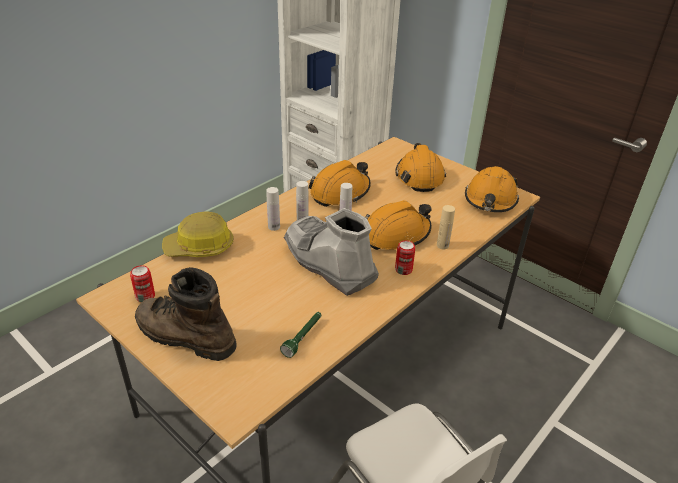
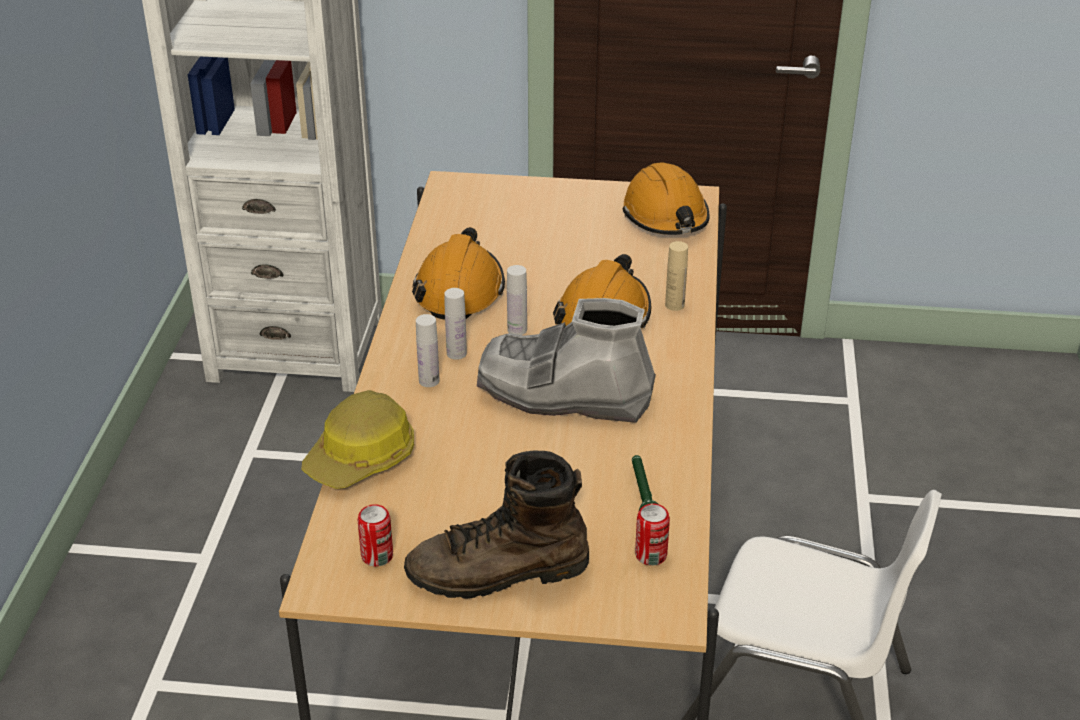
camera: 35 degrees left, 0 degrees up
orange hard hat [395,143,446,192] -> none
can [395,240,415,275] -> can moved to [635,503,670,566]

